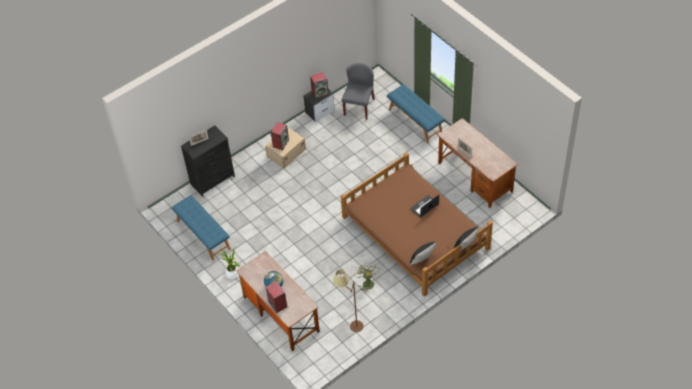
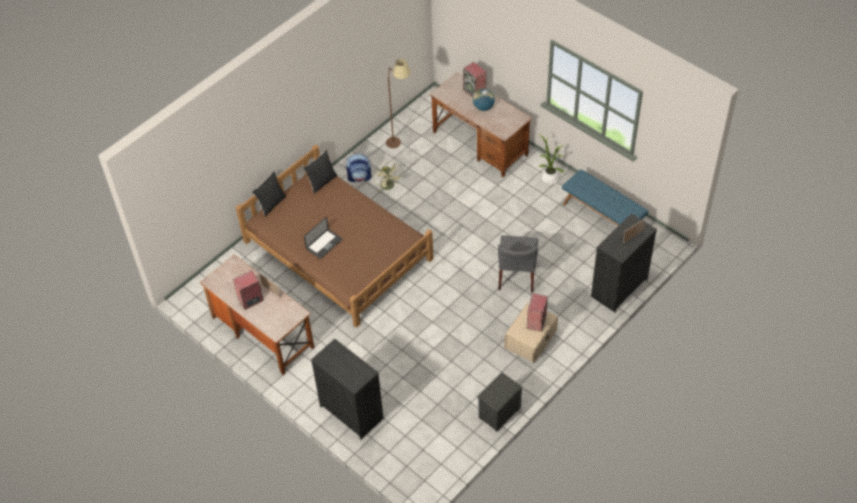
camera: 170 degrees right, 0 degrees up
speaker [310,72,329,99] -> speaker moved to [233,270,264,310]
grey chair [342,63,374,120] -> grey chair moved to [498,235,538,292]
blue bench [387,84,445,143] -> black dresser [311,339,383,439]
none -> backpack [346,154,372,182]

